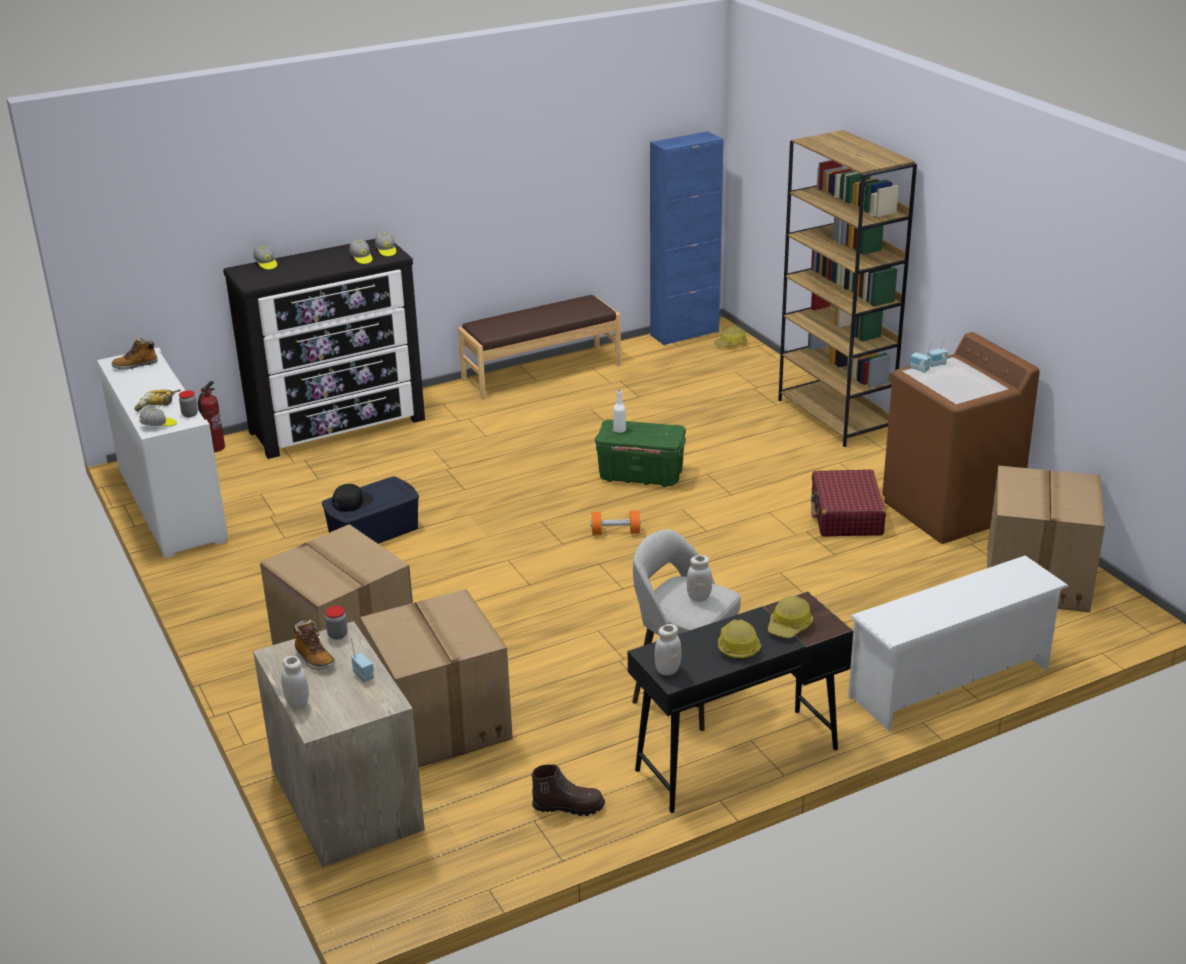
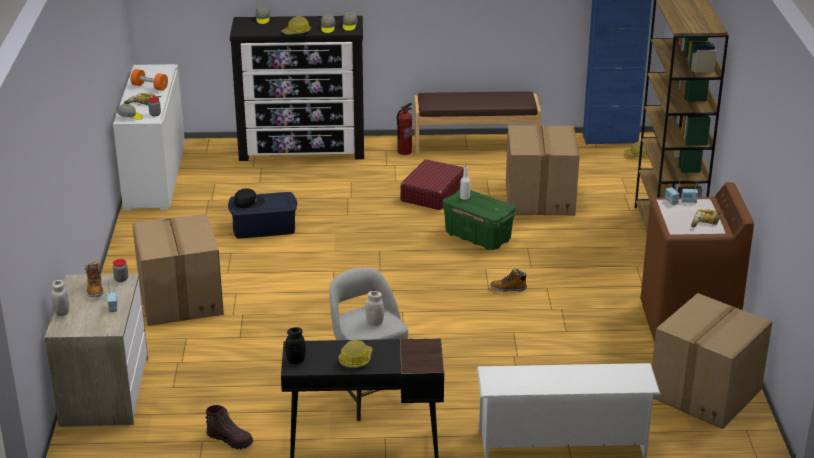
camera: 25 degrees right, 0 degrees up
boot [112,337,158,370] -> boot moved to [490,268,528,292]
fire extinguisher [198,381,225,452] -> fire extinguisher moved to [397,103,412,155]
cardboard box [360,589,513,768] -> cardboard box moved to [506,125,580,215]
orange dumbbell [591,510,641,535] -> orange dumbbell moved to [131,69,168,91]
white jar [655,624,681,675] -> black jar [285,327,306,364]
hard hat [768,595,813,638] -> hard hat moved to [282,16,311,35]
red suitcase [811,469,886,536] -> red suitcase moved to [400,159,464,210]
none -> power drill [691,209,725,227]

